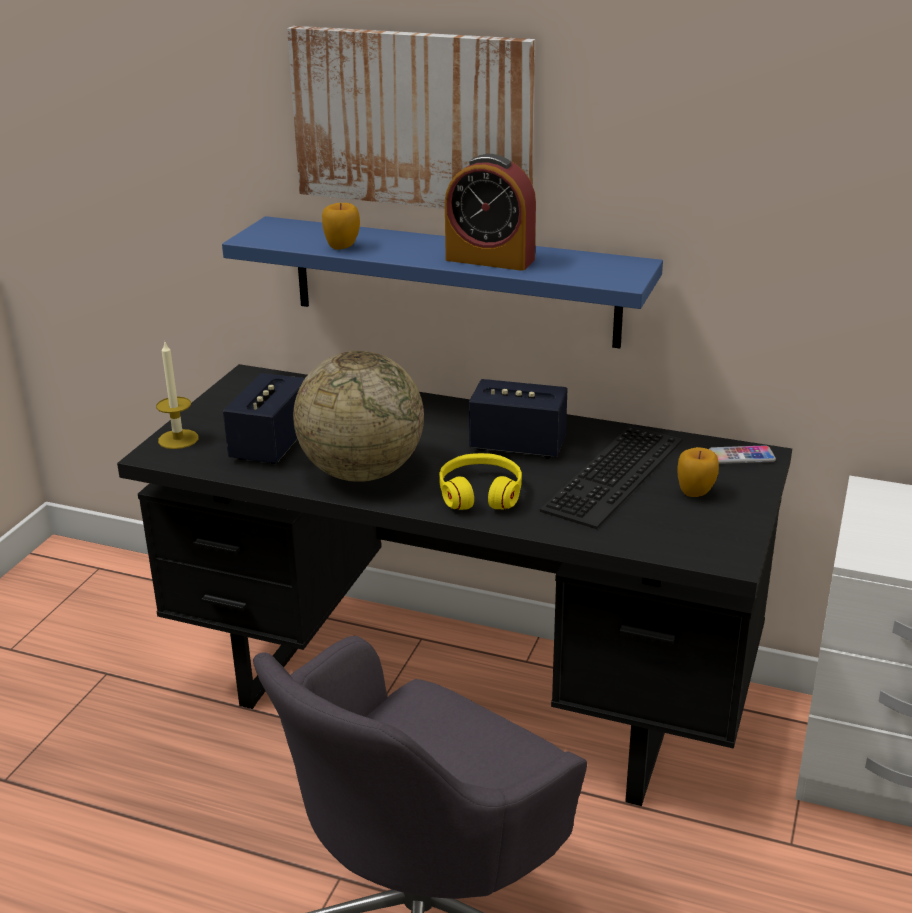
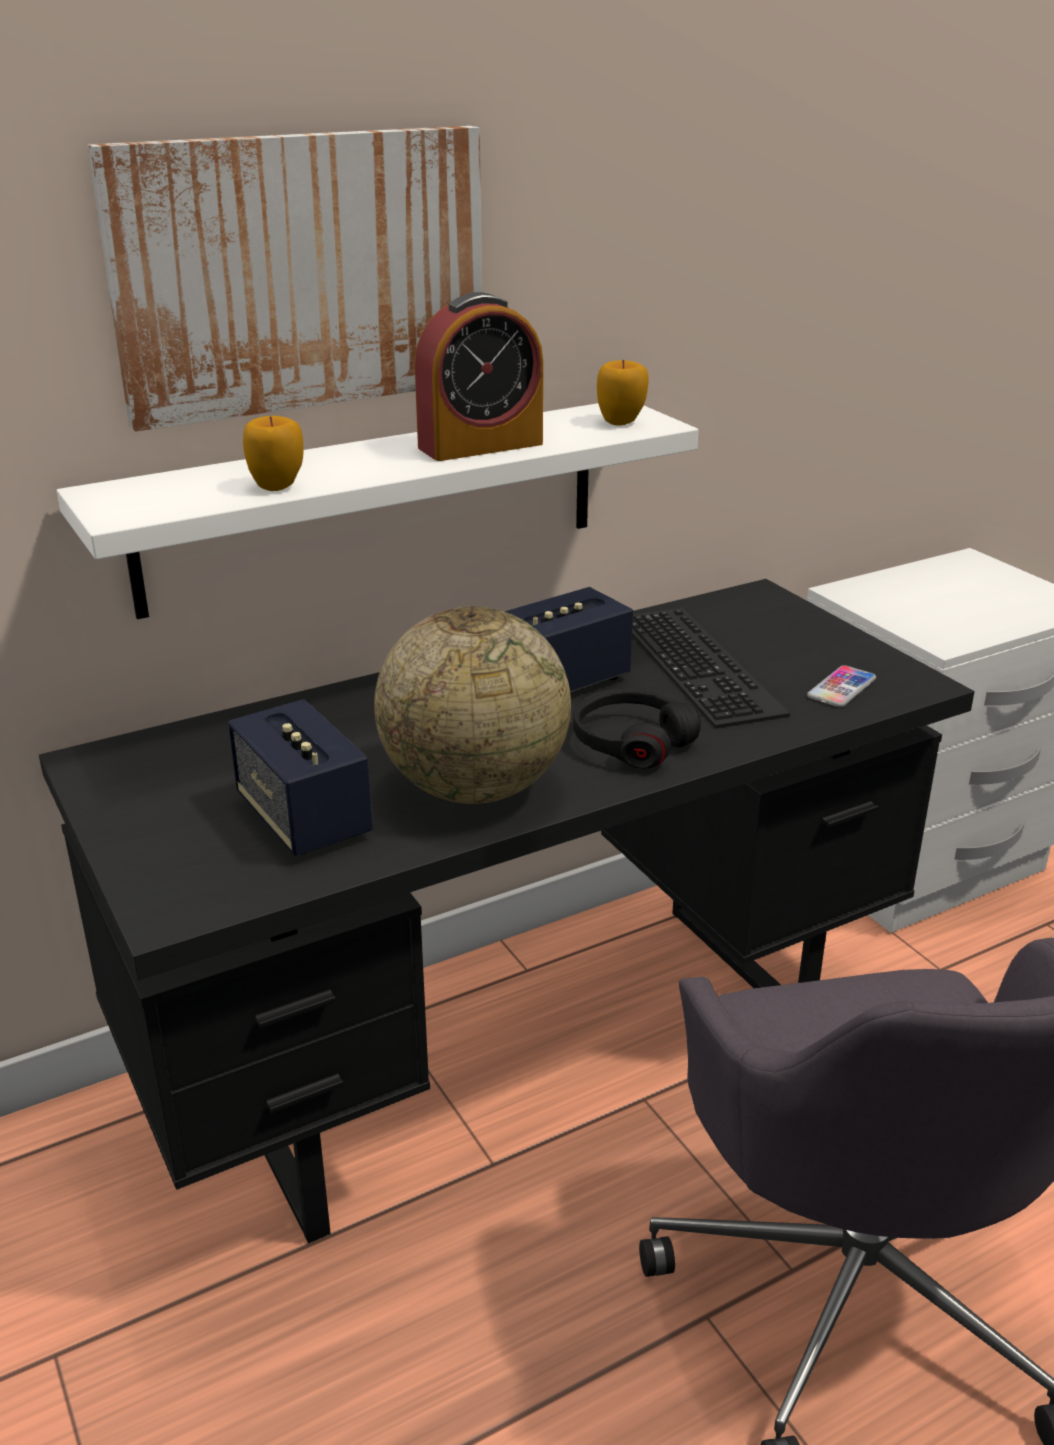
camera: 50 degrees left, 0 degrees up
candle [156,340,198,449] -> none
blue shelf [222,216,663,348] -> white shelf [57,403,698,619]
yellow headphones [439,453,522,510] -> black headphones [573,689,701,769]
apple [677,447,719,497] -> apple moved to [597,360,649,426]
phone [709,445,776,464] -> phone moved to [807,665,876,707]

